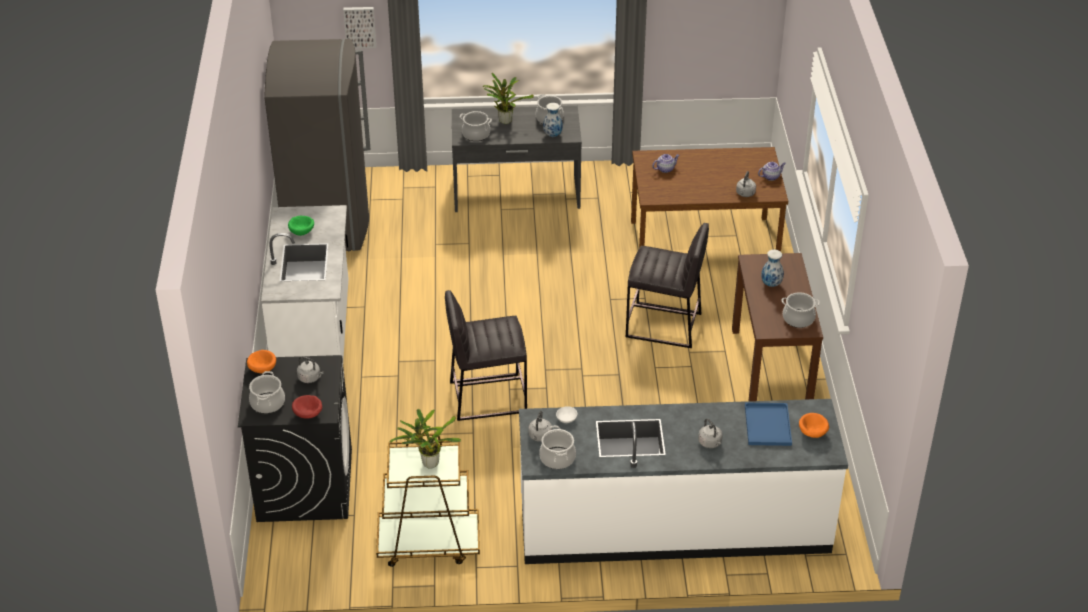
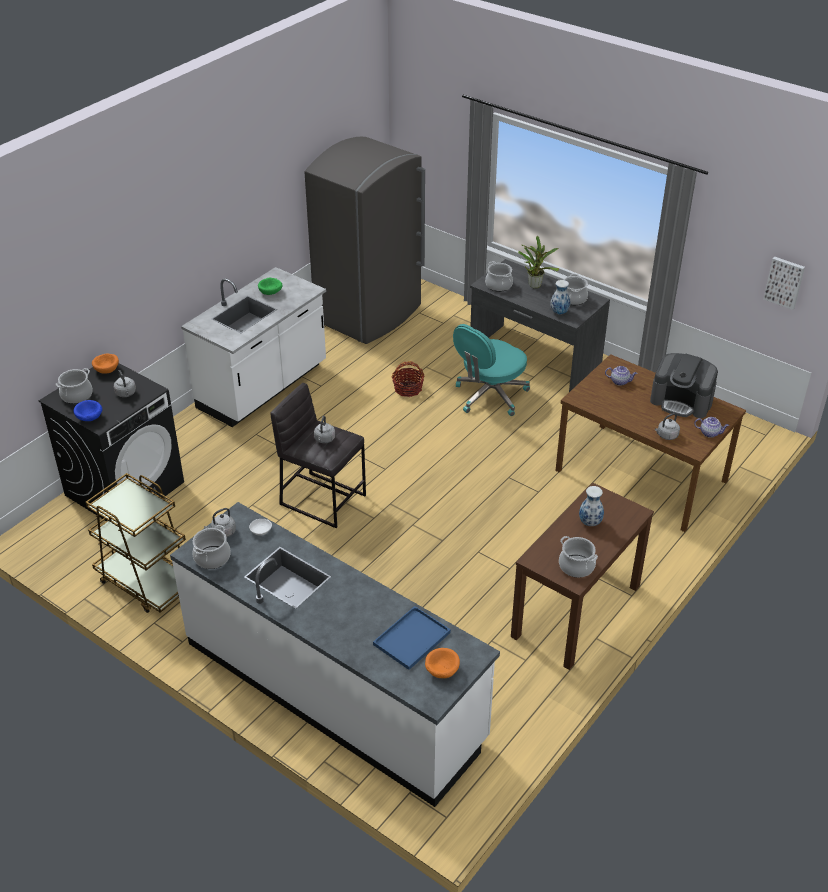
camera: 40 degrees right, 0 degrees up
red bowl [292,395,322,419] -> blue bowl [74,400,102,421]
picture [343,7,376,49] -> picture moved to [764,257,805,310]
potted plant [390,409,461,468] -> none
grey stool [626,223,709,348] -> none
grey kettle [698,419,722,448] -> grey kettle moved to [314,416,335,443]
none -> basket [391,361,424,397]
none -> turquoise office chair [453,324,530,416]
none -> coffee machine [650,353,718,418]

